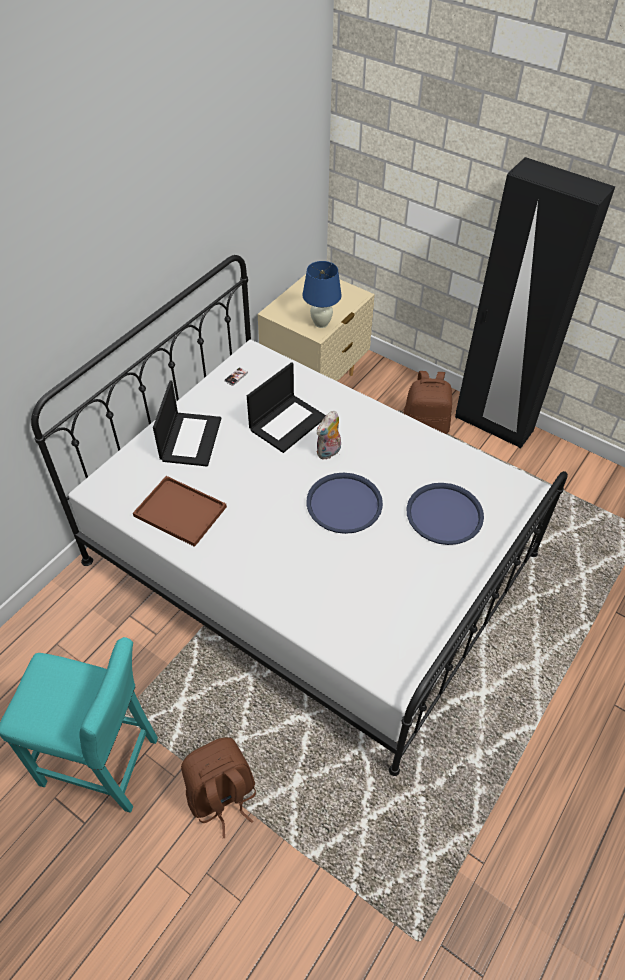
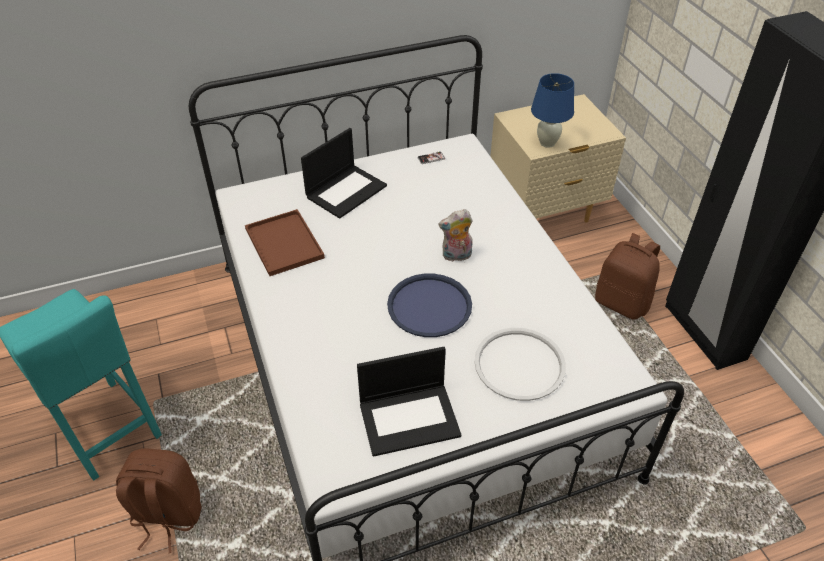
camera: 35 degrees right, 5 degrees down
laptop [247,362,326,453] -> laptop moved to [357,347,461,457]
blue tray [406,483,484,545] -> white tray [474,328,566,401]

